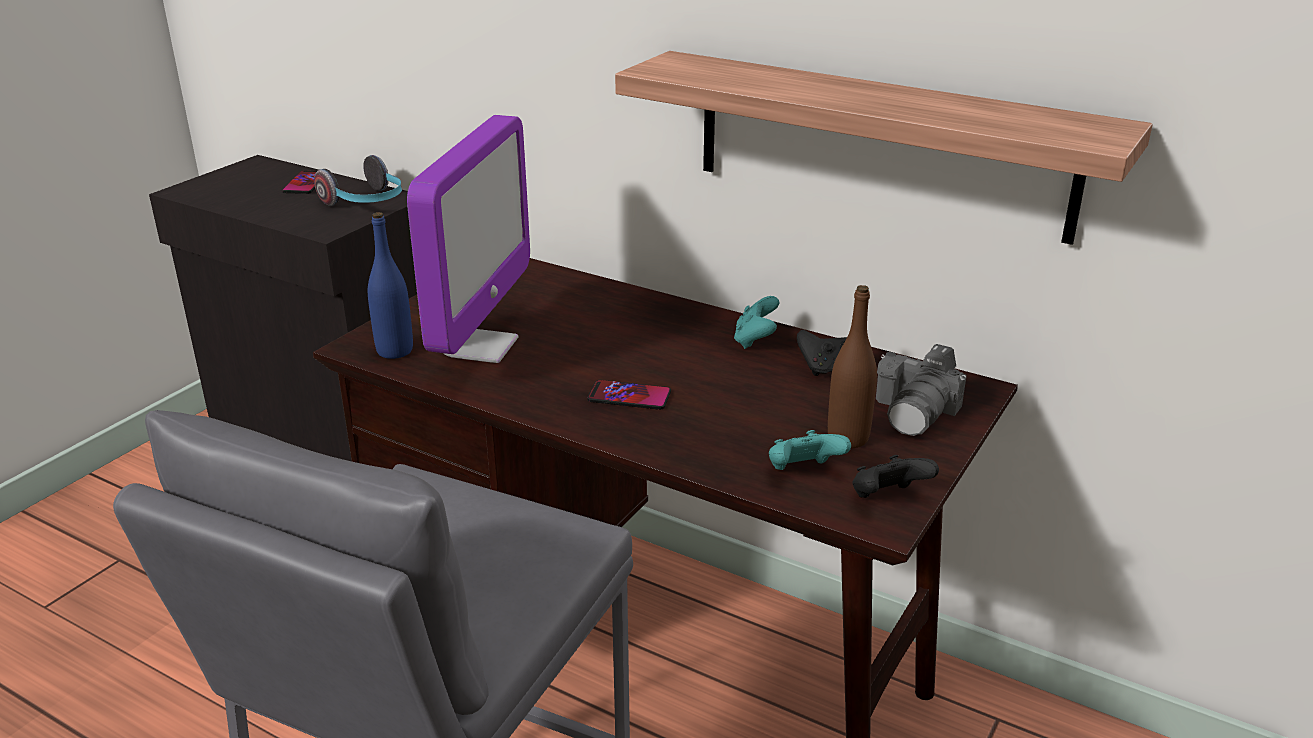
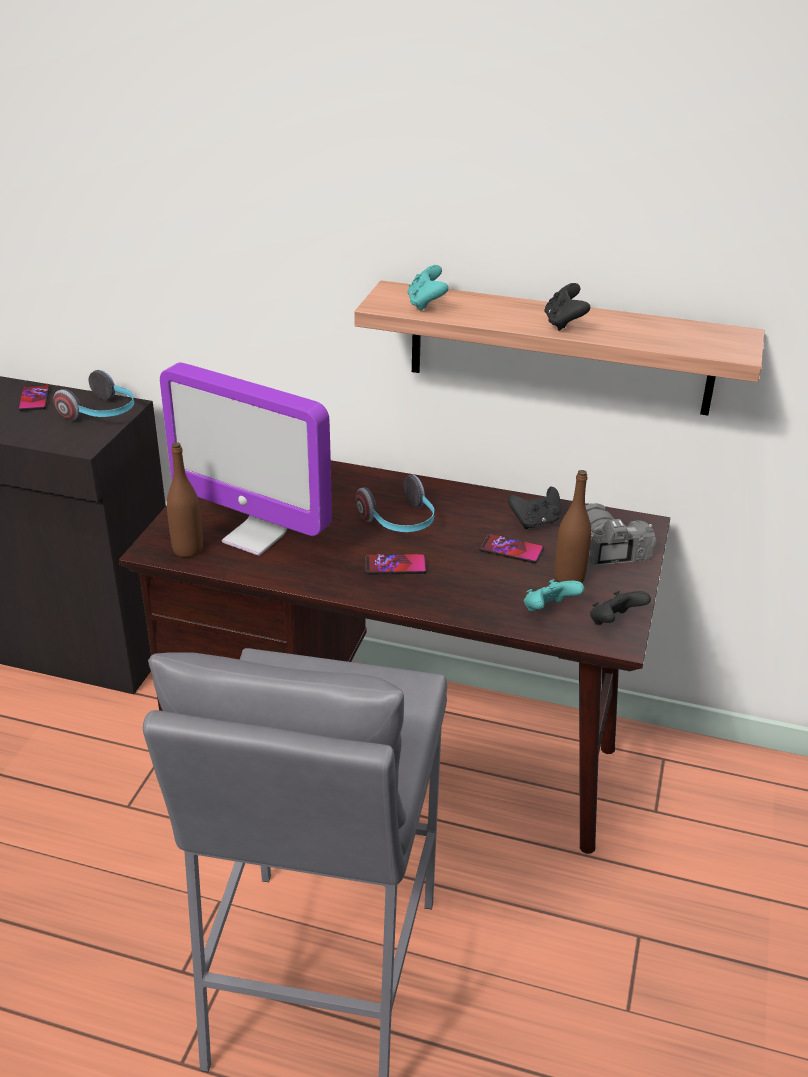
camera: 15 degrees left, 5 degrees up
blue bottle [368,212,413,359] -> brown bottle [167,442,203,557]
monitor [407,115,530,363] -> monitor turned 120 degrees clockwise [160,362,332,556]
turquoise game controller [734,296,780,349] -> turquoise game controller moved to [408,265,449,311]
camera [876,344,967,436] -> camera turned 150 degrees clockwise [586,503,656,565]
none -> headphones [356,474,434,532]
none -> phone [479,534,544,563]
none -> black game controller [544,283,590,331]

